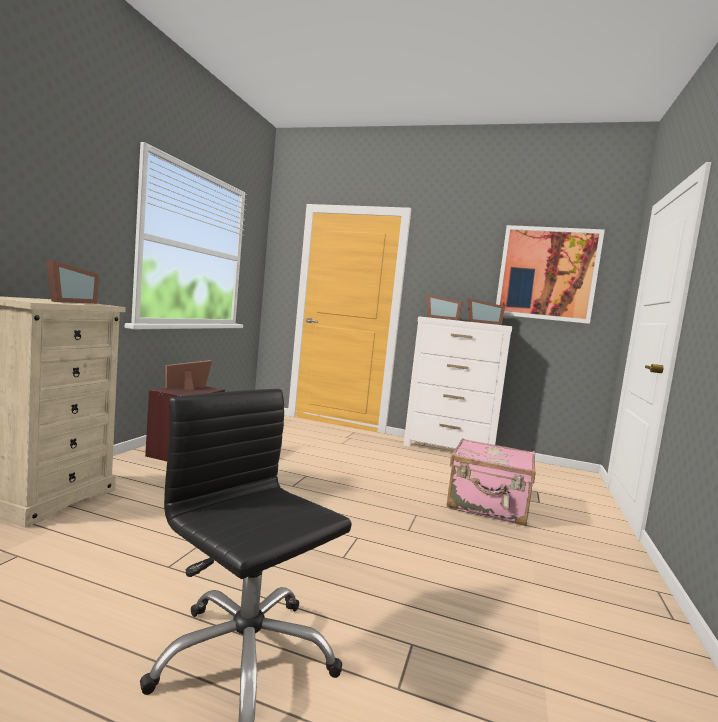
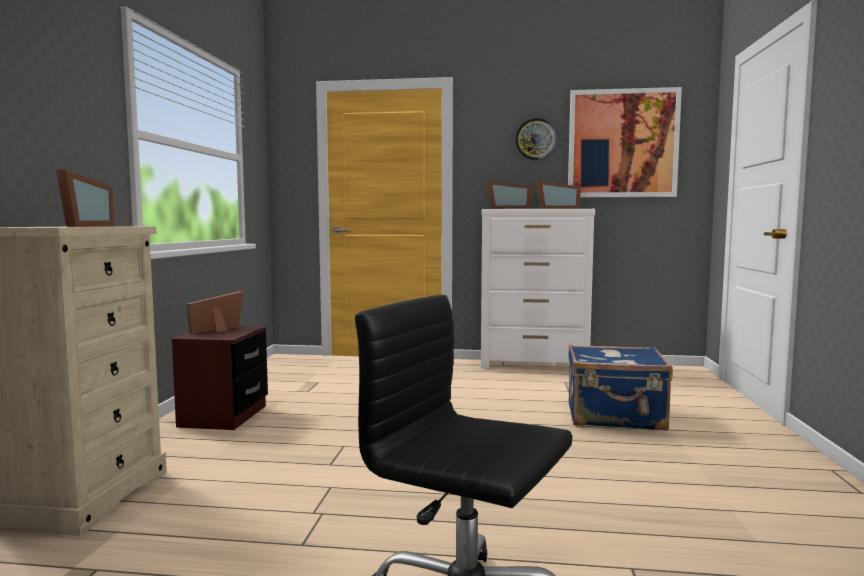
camera: 10 degrees left, 0 degrees up
pink suitcase [447,438,535,526] -> blue suitcase [568,344,673,431]
none -> wall clock [515,118,557,160]

